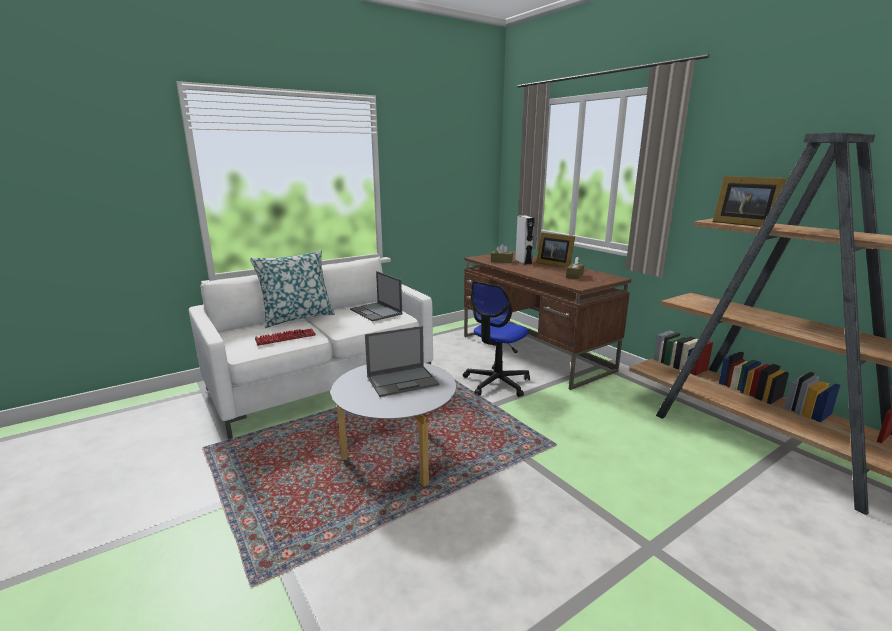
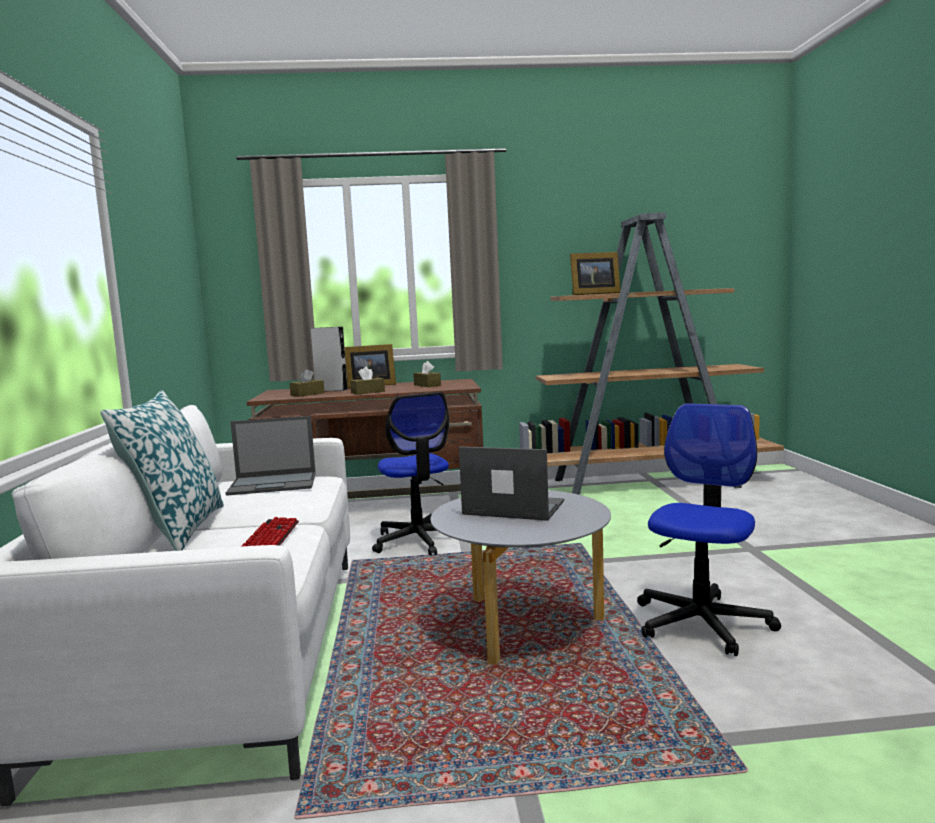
camera: 60 degrees left, 10 degrees down
laptop [365,326,439,397] -> laptop turned 75 degrees counterclockwise [459,447,564,521]
none -> brown tissue box [350,367,385,395]
none -> office chair [637,403,781,656]

